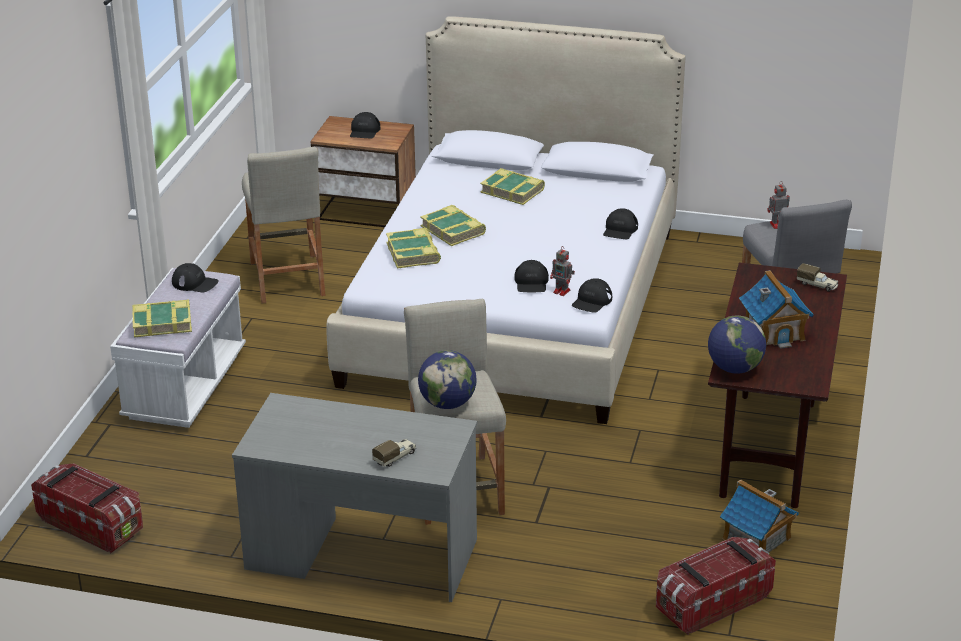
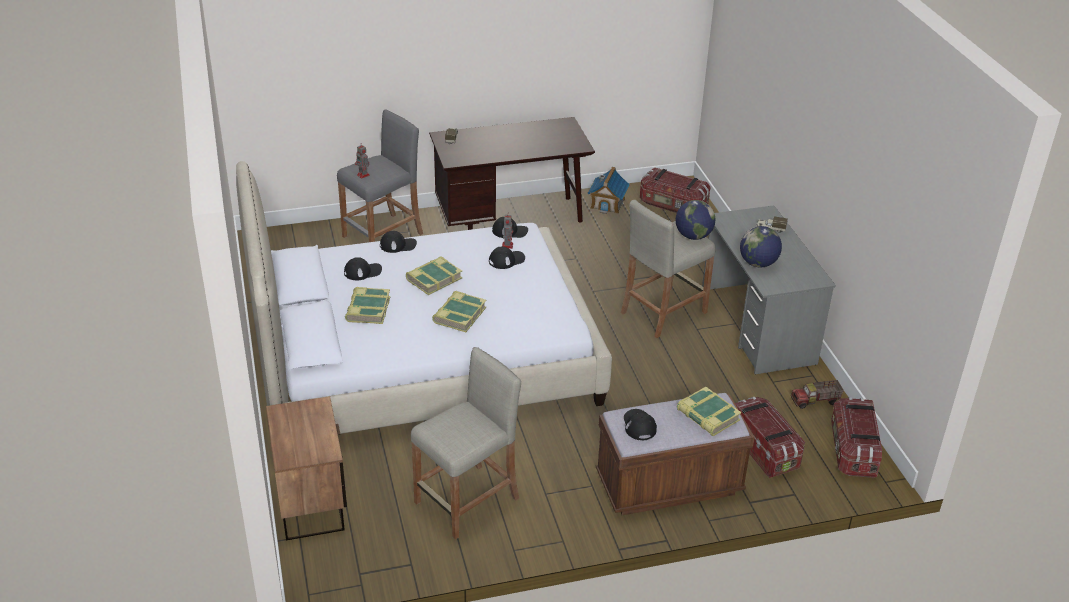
camera: 120 degrees left, 5 degrees up
white bench [110,268,246,428] -> brown bench [596,393,755,515]
black cap [350,112,380,139] -> black cap moved to [344,257,382,280]
book [386,228,441,269] -> book moved to [406,256,462,295]
globe [708,316,766,373] -> globe moved to [740,226,782,267]
toy house [739,270,814,349] -> none
none -> storage box [735,397,805,478]
none -> toy truck [791,380,844,409]

